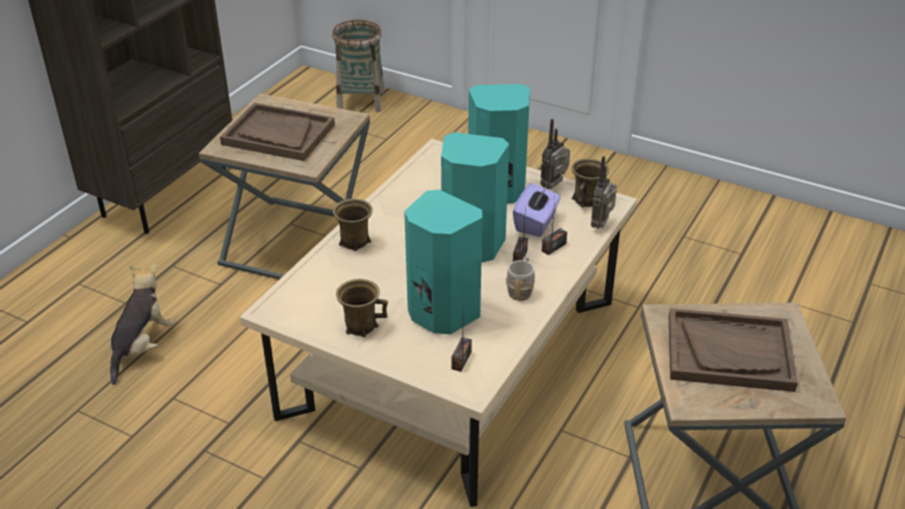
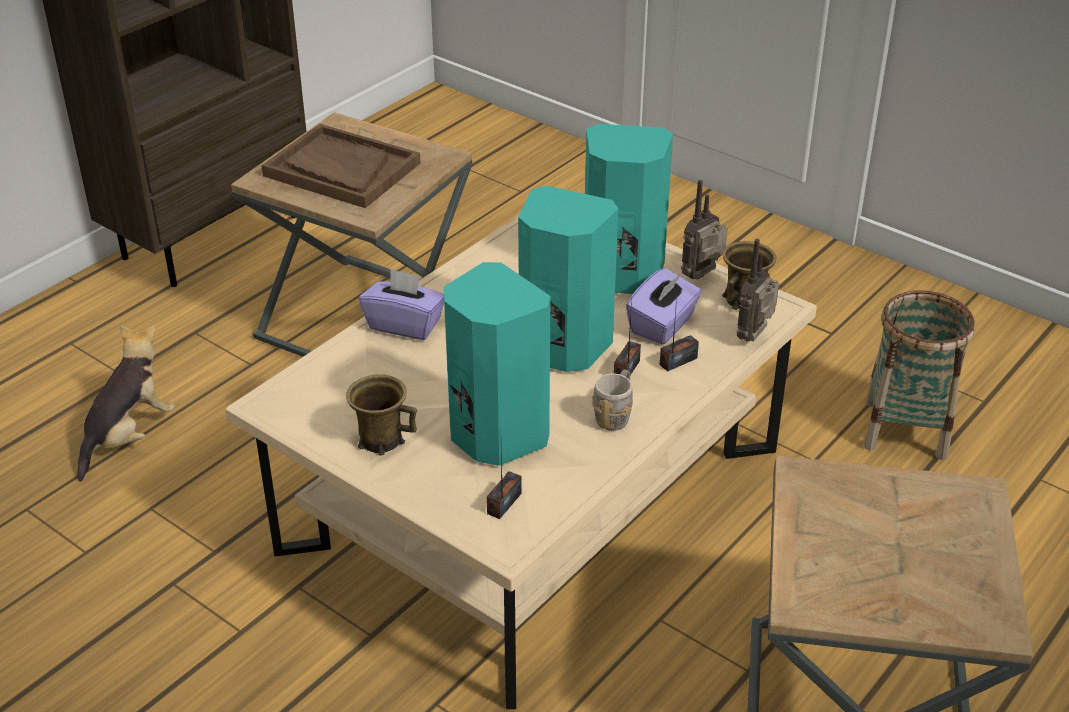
camera: 10 degrees right, 0 degrees up
basket [332,20,384,112] -> basket moved to [864,290,975,460]
brown mug [333,199,373,251] -> purple tissue box [359,269,444,340]
brown tray [669,308,798,392] -> none

